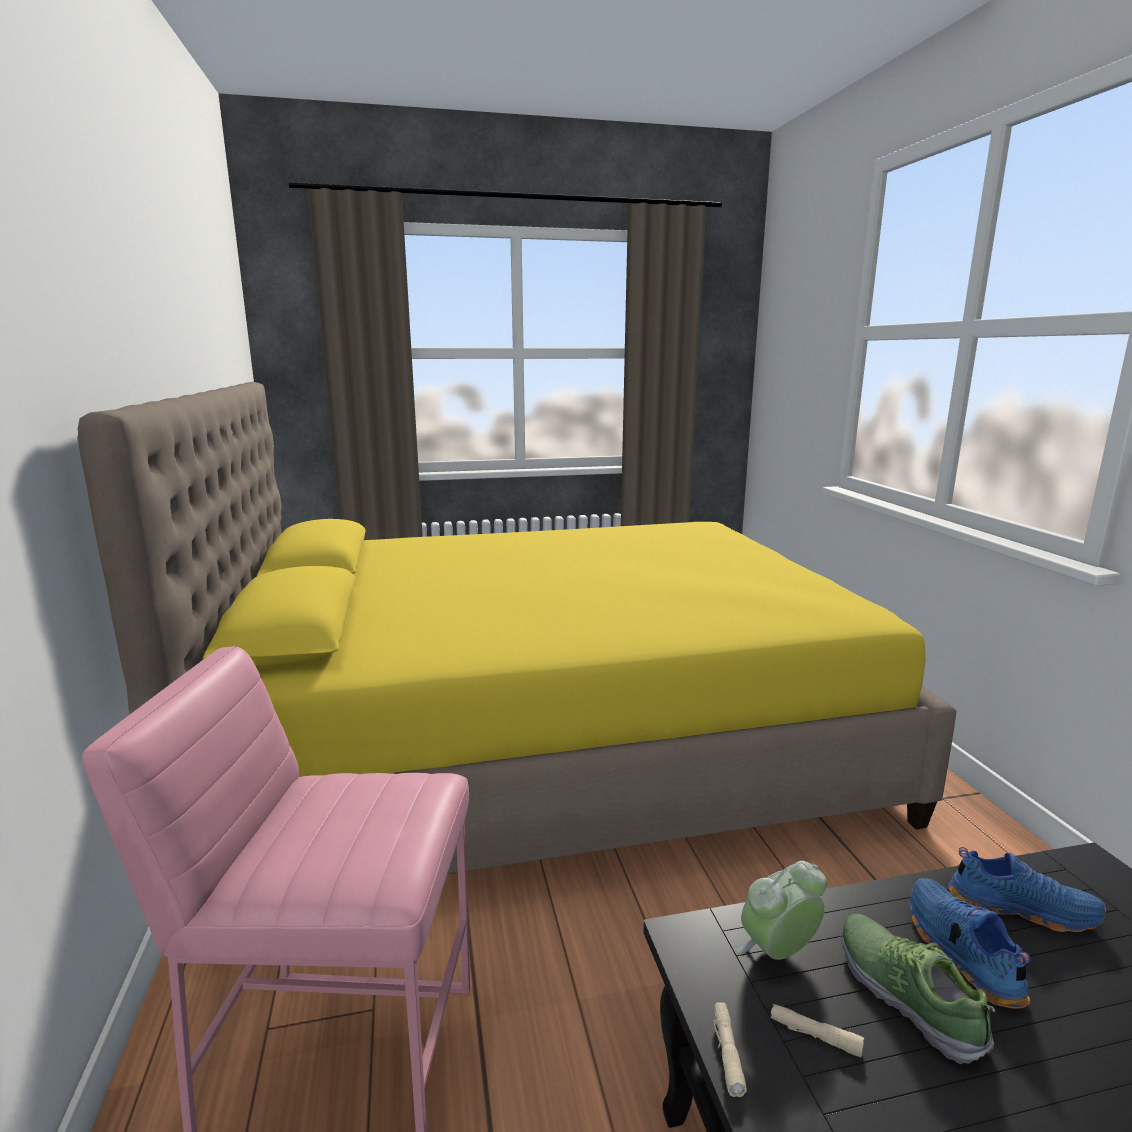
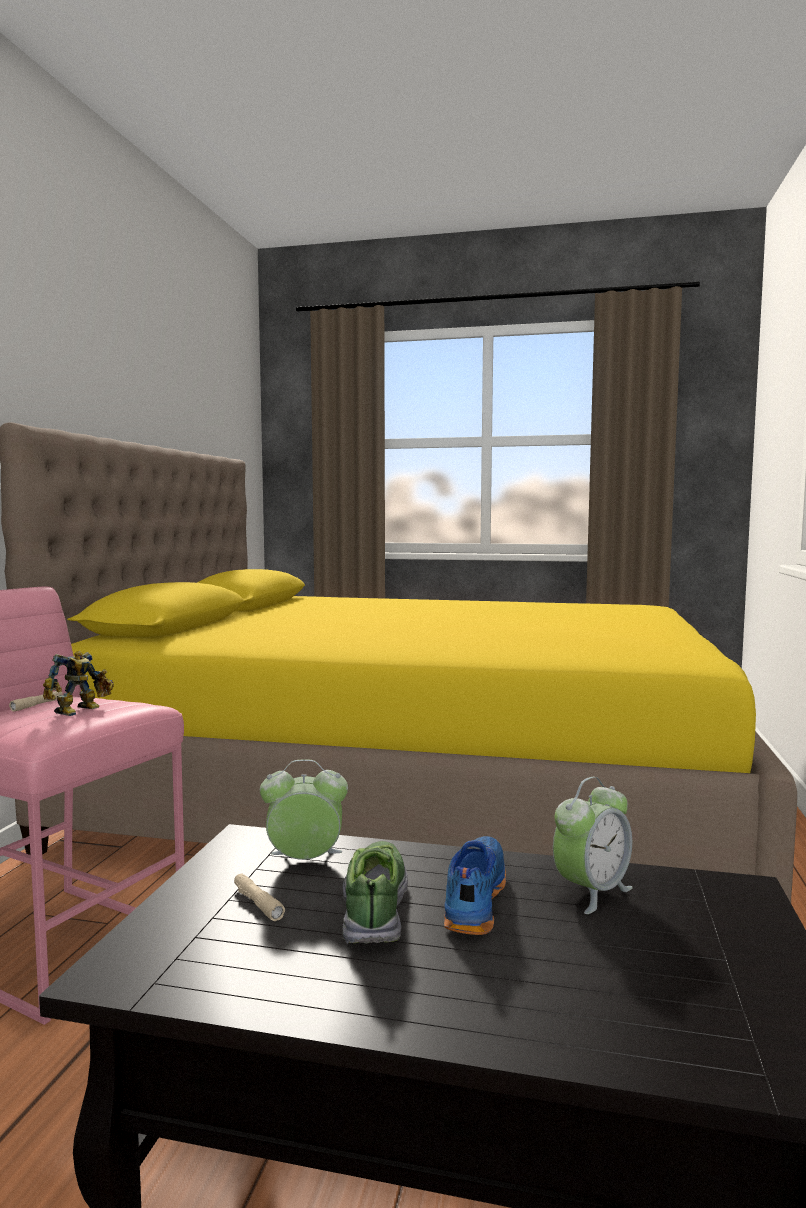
camera: 25 degrees right, 10 degrees down
beige flashlight [713,1002,747,1097] -> beige flashlight moved to [9,691,63,711]
blue shoe [948,847,1106,932] -> alarm clock [553,777,633,914]
none -> toy robot [43,651,114,716]

